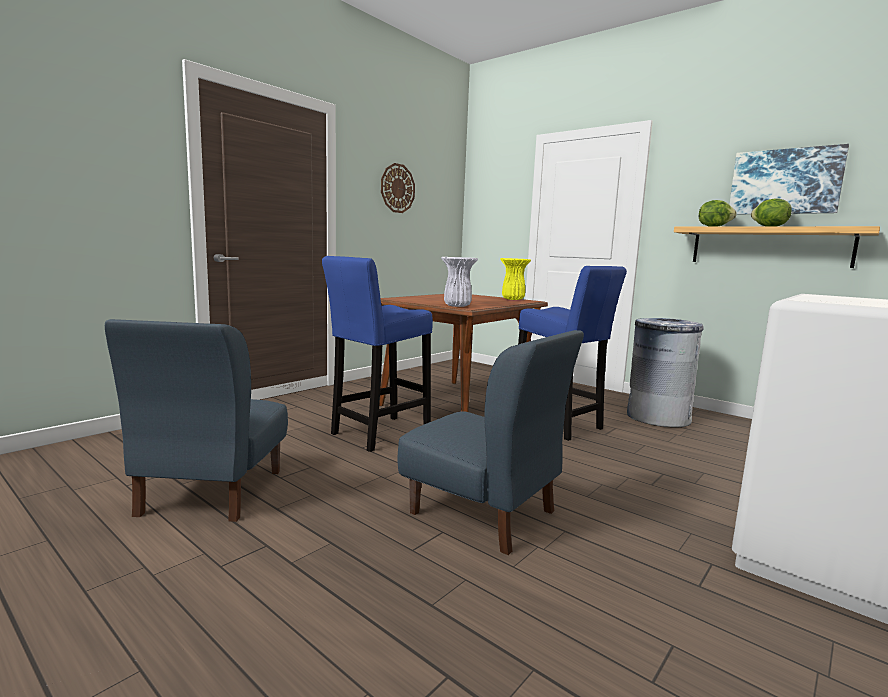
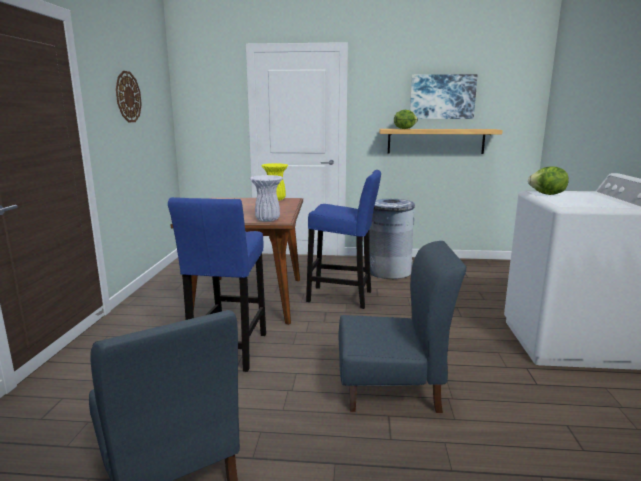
camera: 35 degrees left, 5 degrees up
lettuce [751,198,792,226] -> lettuce moved to [528,166,569,195]

